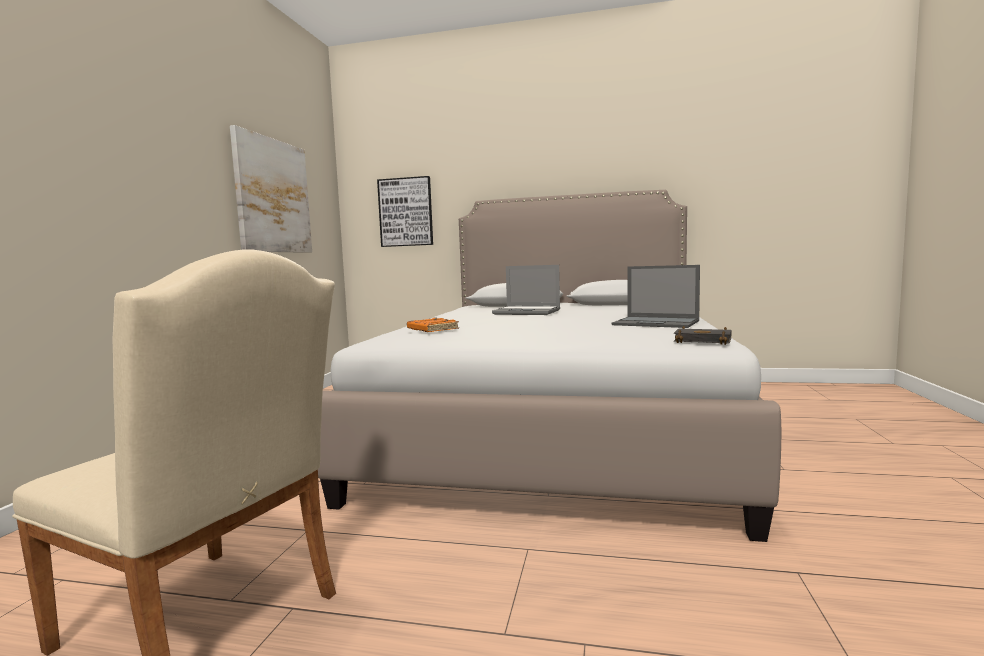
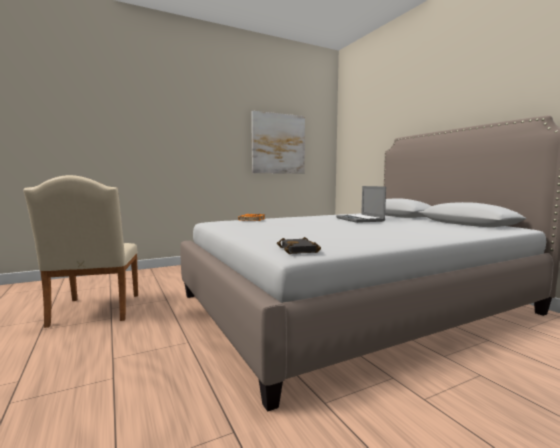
camera: 50 degrees right, 0 degrees up
picture [377,176,433,247] -> none
laptop [612,265,700,328] -> none

